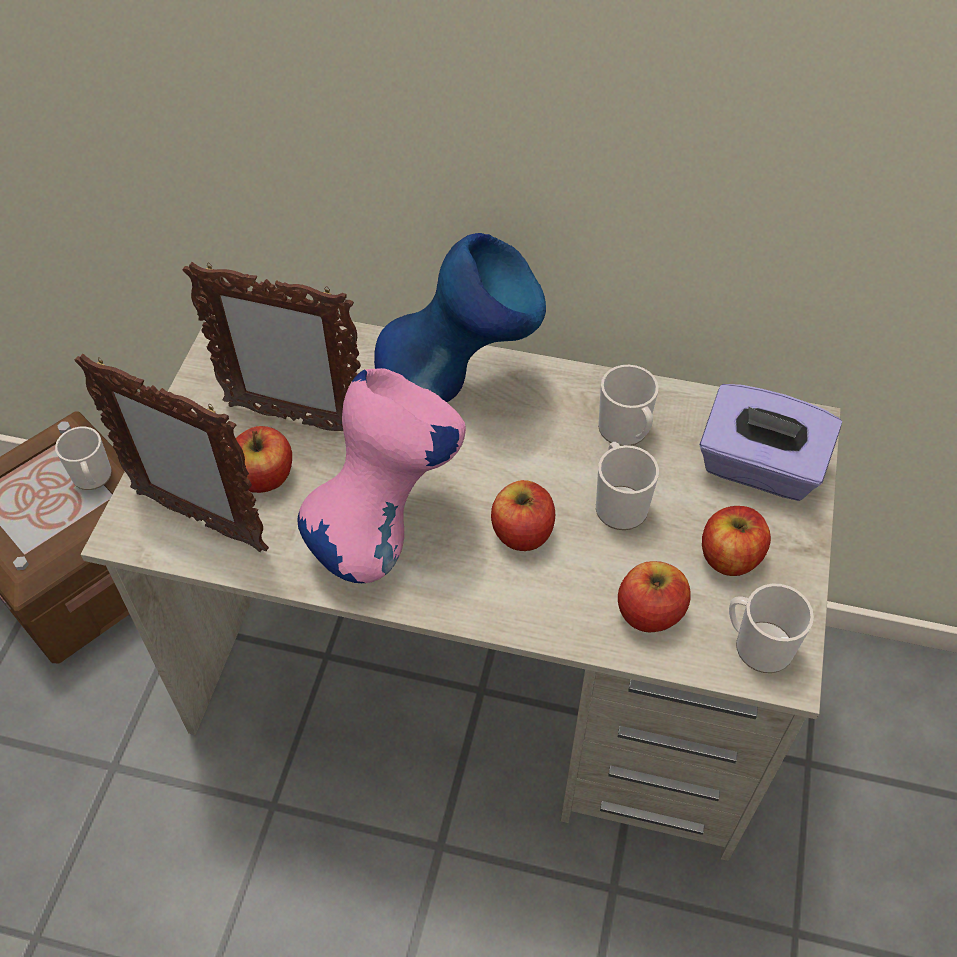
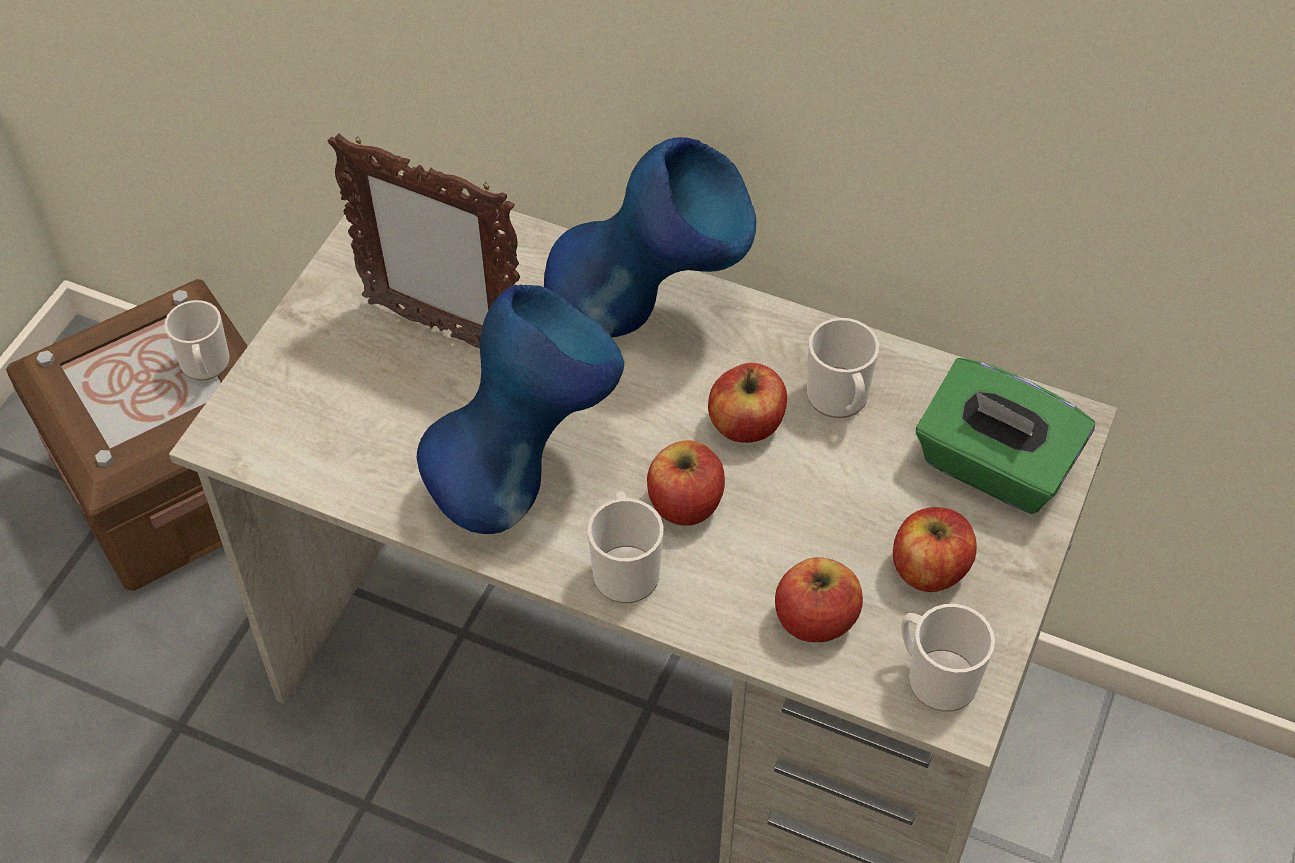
camera: 10 degrees right, 0 degrees up
picture frame [74,354,269,552] -> none
apple [229,426,292,493] -> apple moved to [708,363,787,443]
pink vase [298,368,466,583] -> blue vase [417,284,624,534]
mug [596,442,659,530] -> mug moved to [588,491,663,603]
purple tissue box [699,384,842,501] -> green tissue box [916,358,1095,514]

